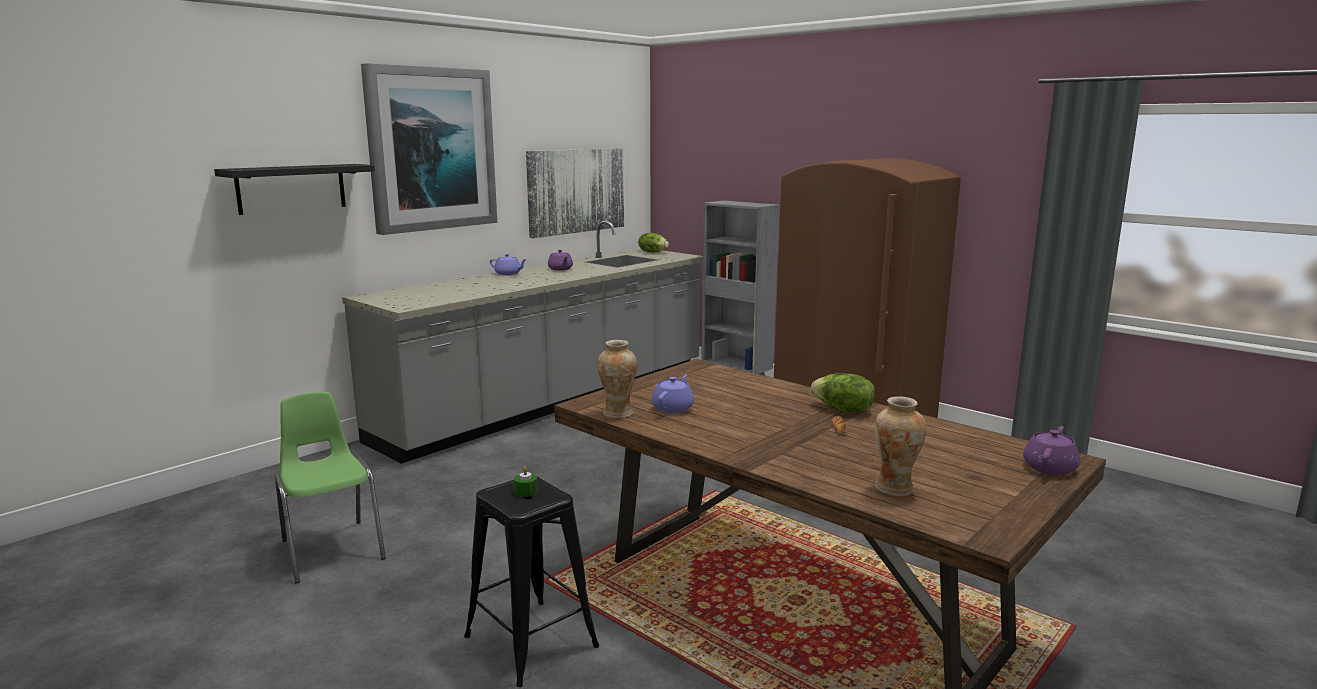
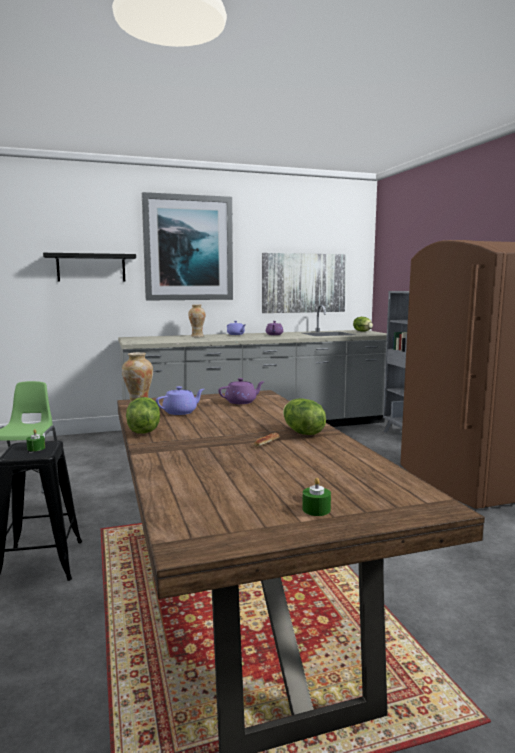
camera: 30 degrees right, 5 degrees down
vase [874,396,927,496] -> vase moved to [188,305,205,337]
purple teapot [1023,426,1080,475] -> purple teapot moved to [218,378,265,404]
none -> lettuce [126,397,160,433]
none -> green candle [302,478,331,516]

